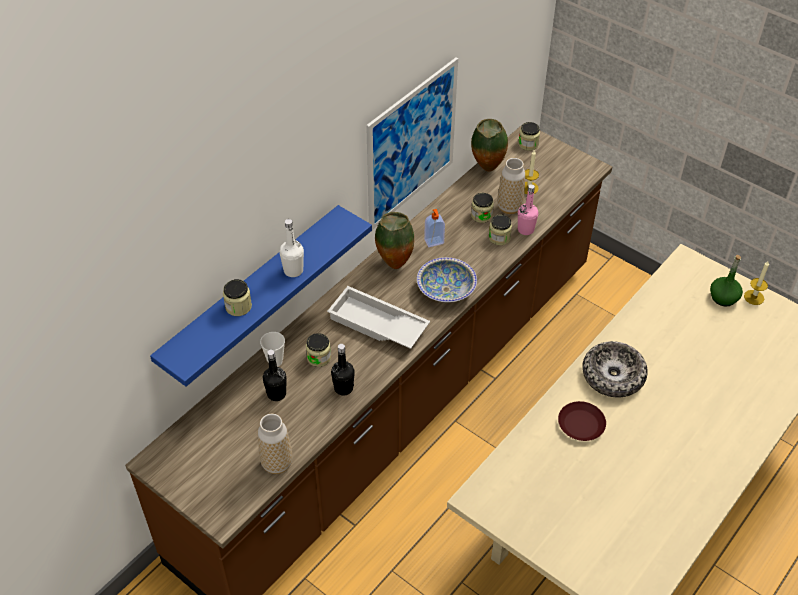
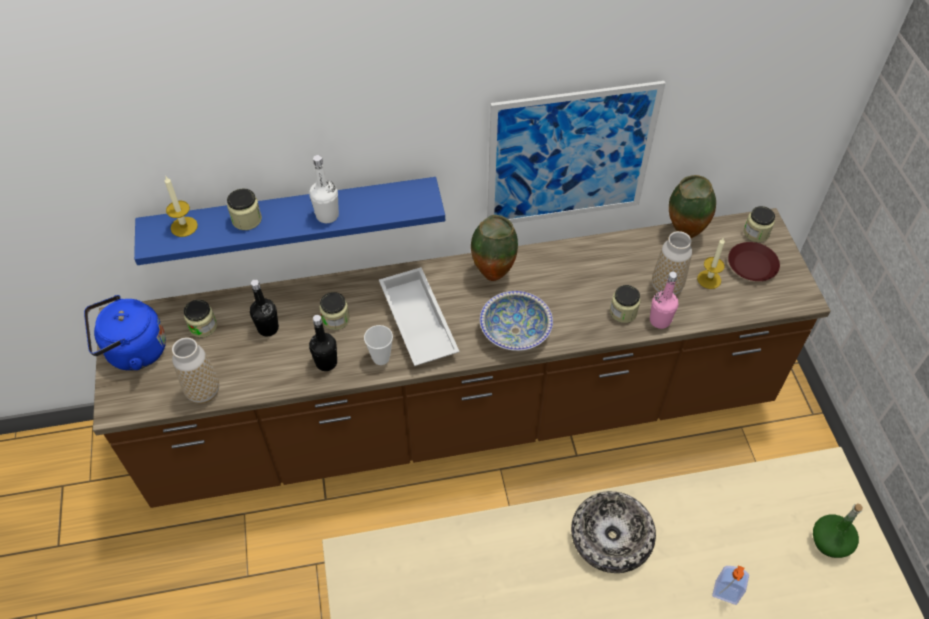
camera: 40 degrees right, 5 degrees up
cup [260,332,285,367] -> cup moved to [364,325,393,365]
soap dispenser [424,209,445,247] -> soap dispenser moved to [712,566,749,605]
jar [471,193,494,223] -> jar moved to [184,300,217,337]
brown plate [558,401,606,441] -> brown plate moved to [728,242,780,281]
candle [744,260,769,305] -> candle moved to [165,177,198,237]
none -> blue kettle [84,295,166,371]

